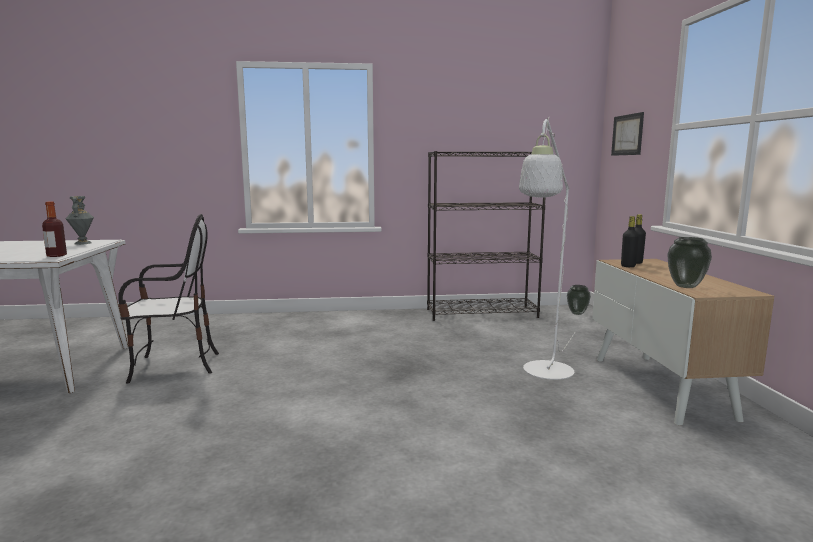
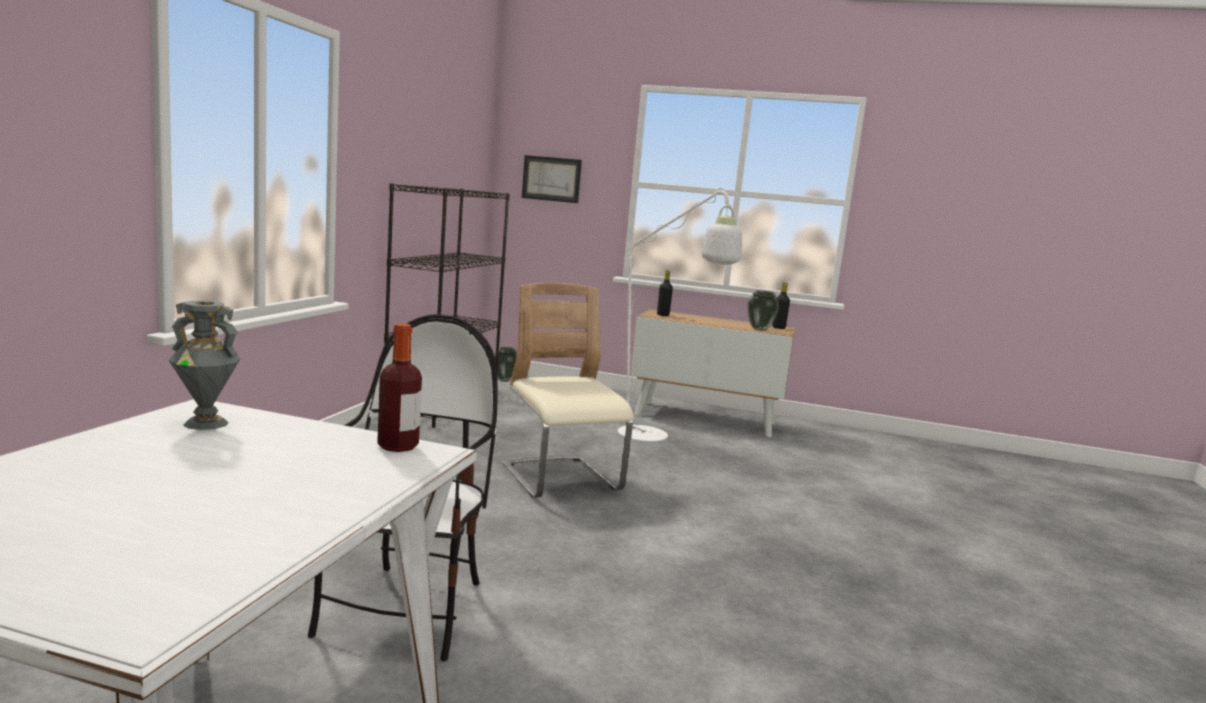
camera: 70 degrees left, 0 degrees up
black bottle [621,216,639,267] -> black bottle moved to [772,282,790,329]
none -> beige chair [502,283,634,498]

